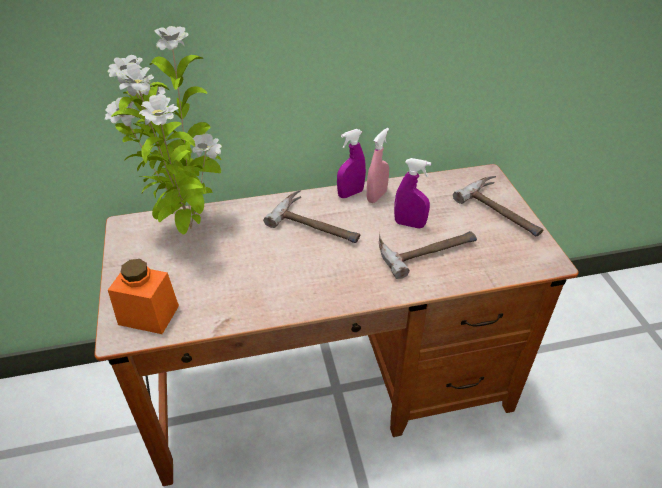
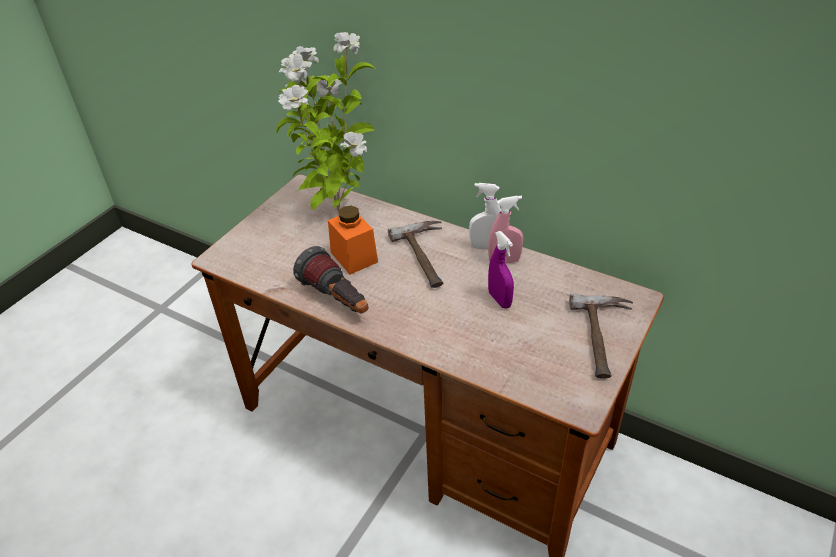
camera: 45 degrees right, 0 degrees up
orange jar [108,259,179,334] -> orange jar moved to [328,206,378,274]
purple spray bottle [337,129,366,198] -> white spray bottle [469,183,501,250]
hammer [379,231,477,279] -> none
none -> flashlight [293,246,368,314]

